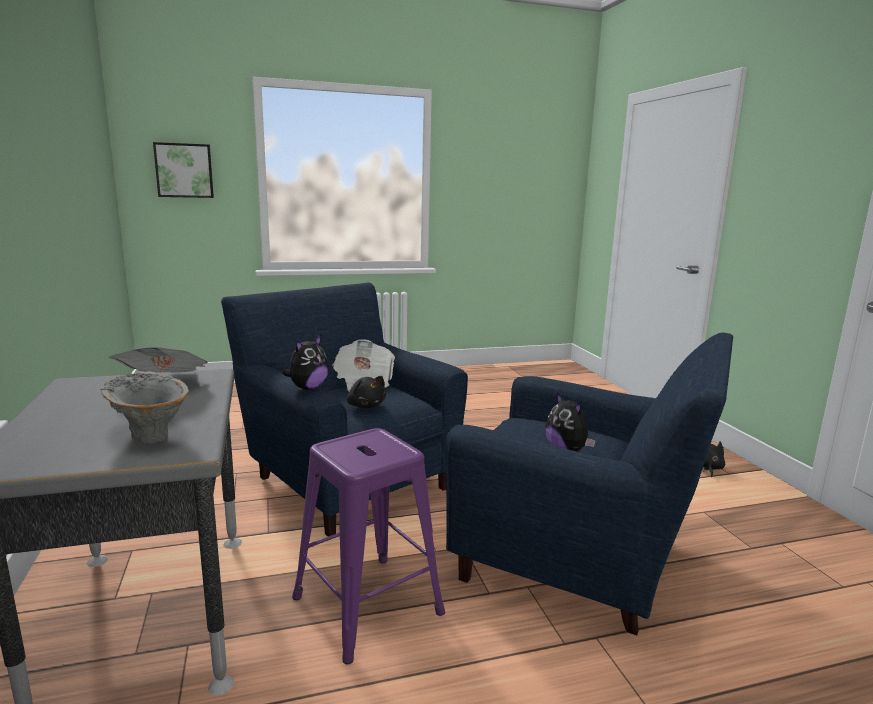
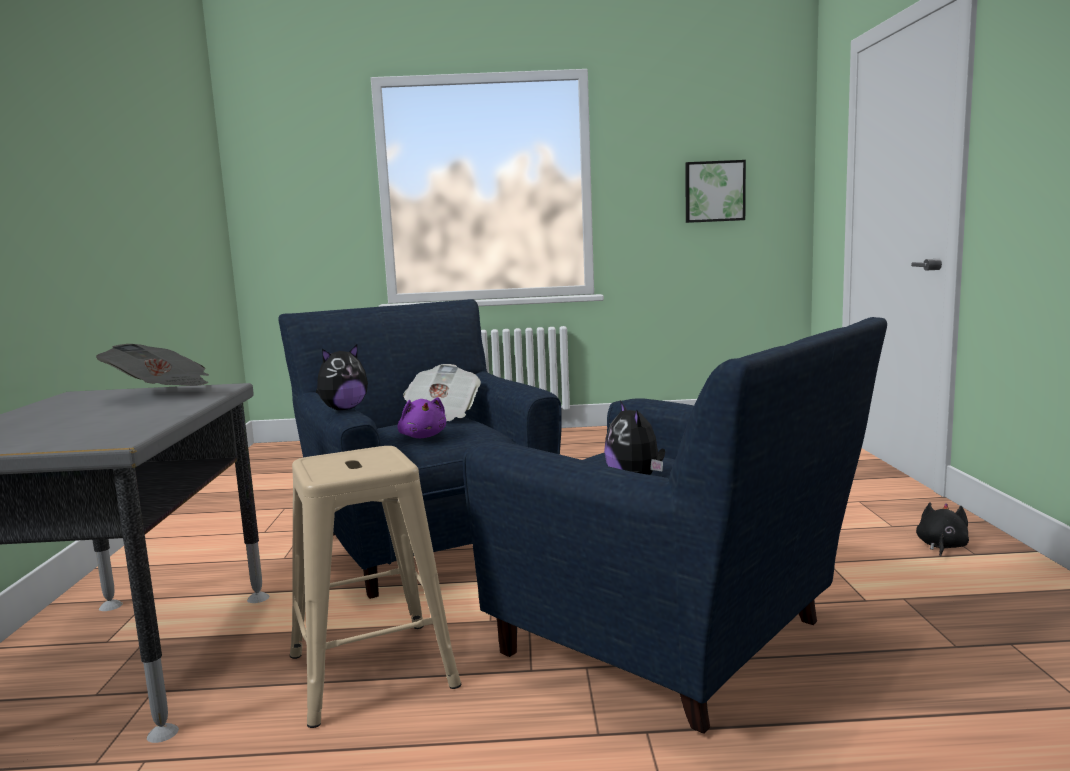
camera: 15 degrees right, 5 degrees down
grey vase [100,373,189,444] -> none
picture [153,142,214,198] -> picture moved to [685,160,746,223]
purple stool [292,428,445,664] -> beige stool [290,446,462,728]
black plush toy [347,376,386,408] -> purple plush toy [398,397,446,438]

